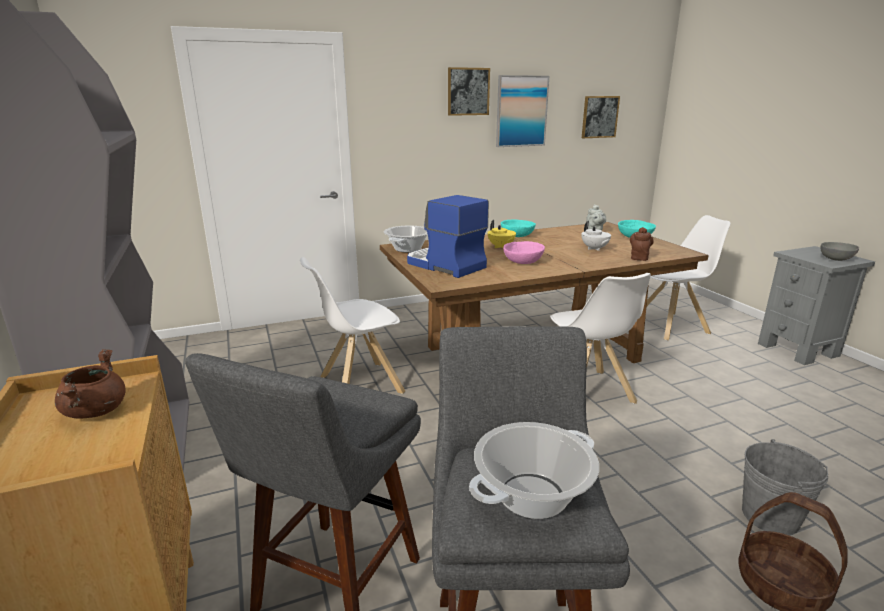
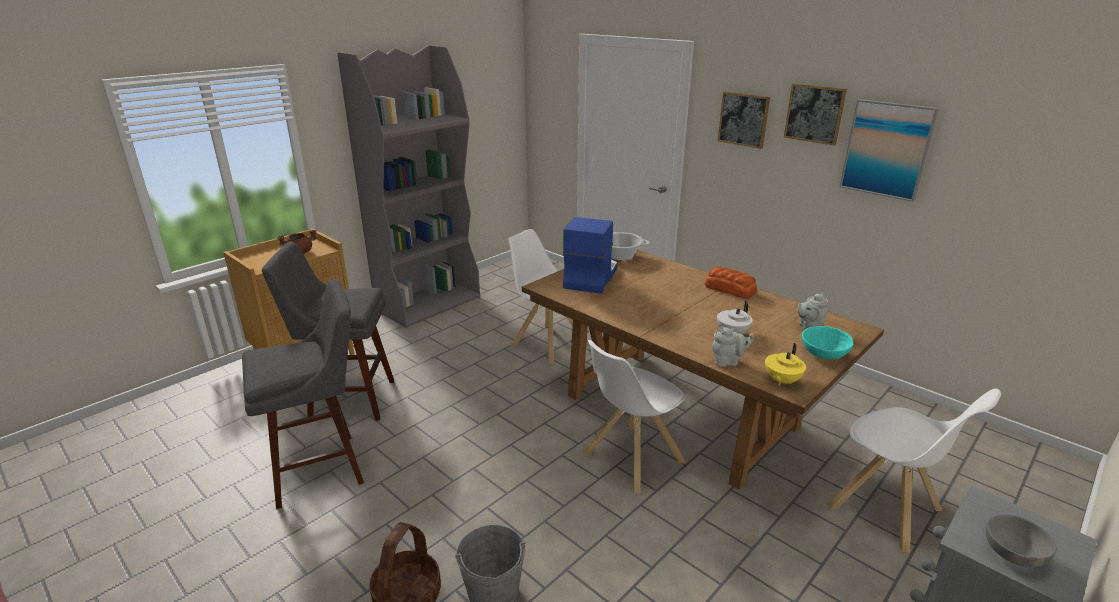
camera: 65 degrees right, 5 degrees up
cooking pot [469,422,599,519] -> none
yellow teapot [488,220,516,248] -> yellow teapot moved to [765,343,806,386]
turquoise bowl [501,220,536,237] -> bread [704,267,757,299]
pink bowl [503,241,545,264] -> none
picture [582,96,620,138] -> picture moved to [718,92,770,149]
brown teapot [630,227,653,261] -> grey teapot [712,328,754,367]

